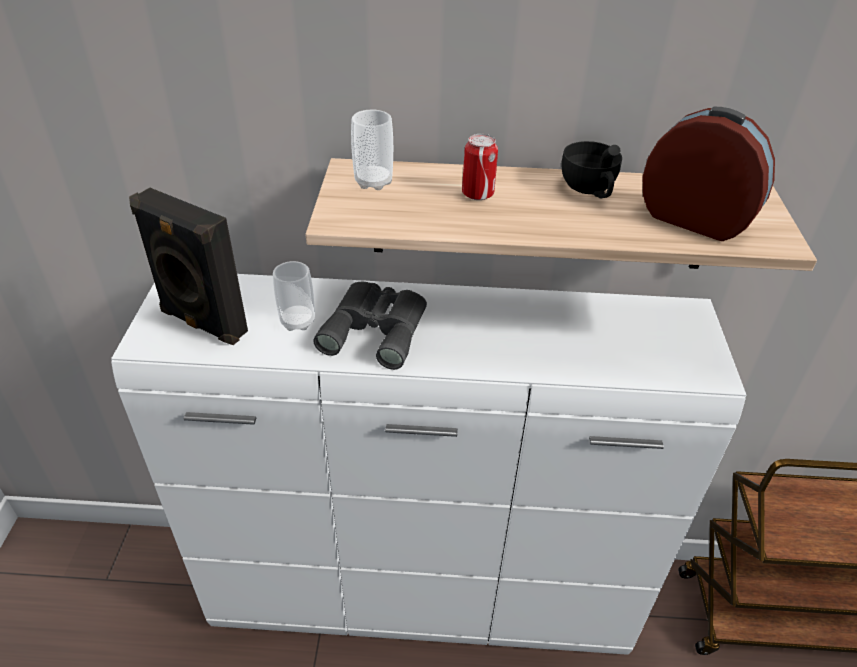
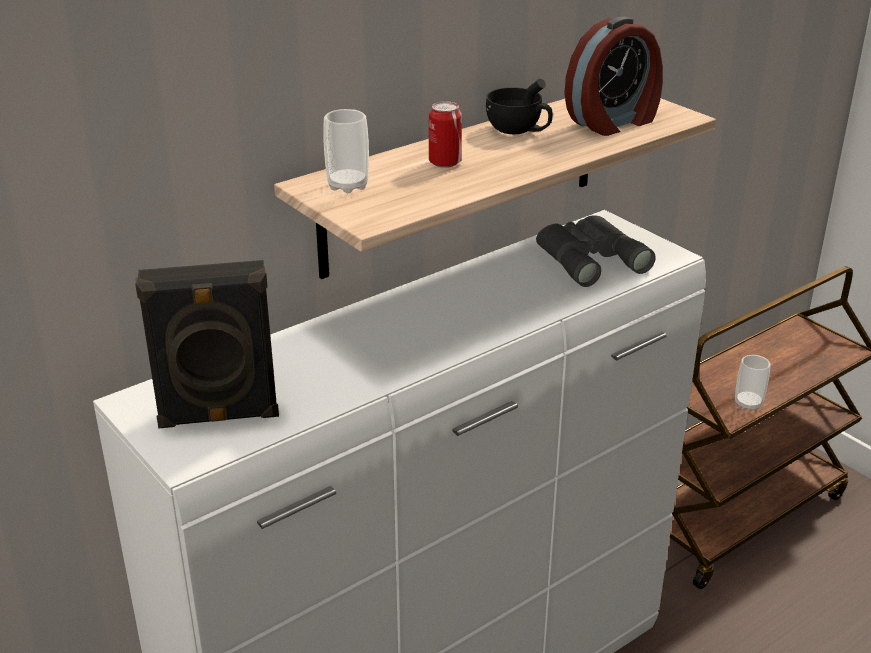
camera: 40 degrees left, 10 degrees down
cup [273,261,315,331] -> cup moved to [735,355,770,411]
grey binoculars [313,282,427,370] -> grey binoculars moved to [536,215,656,287]
alarm clock [643,107,775,241] -> alarm clock turned 150 degrees clockwise [564,17,663,136]

